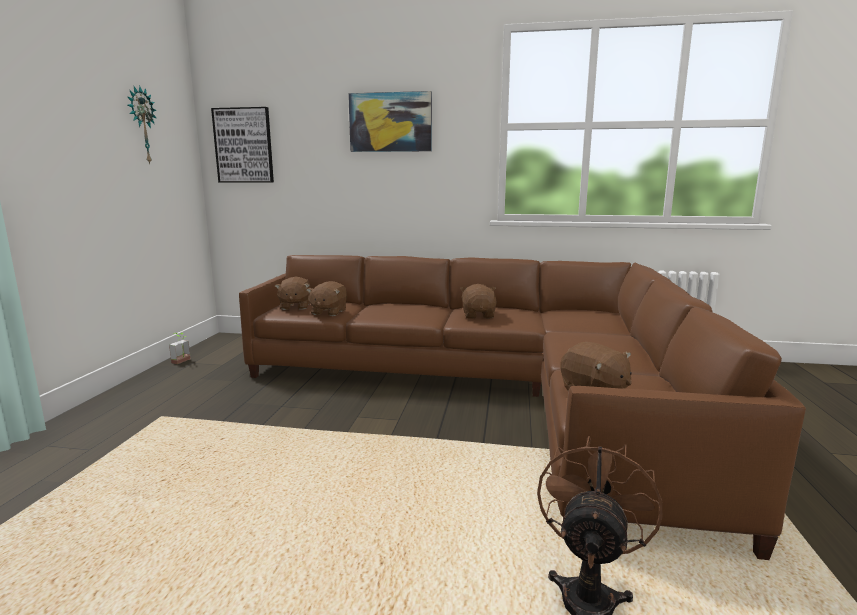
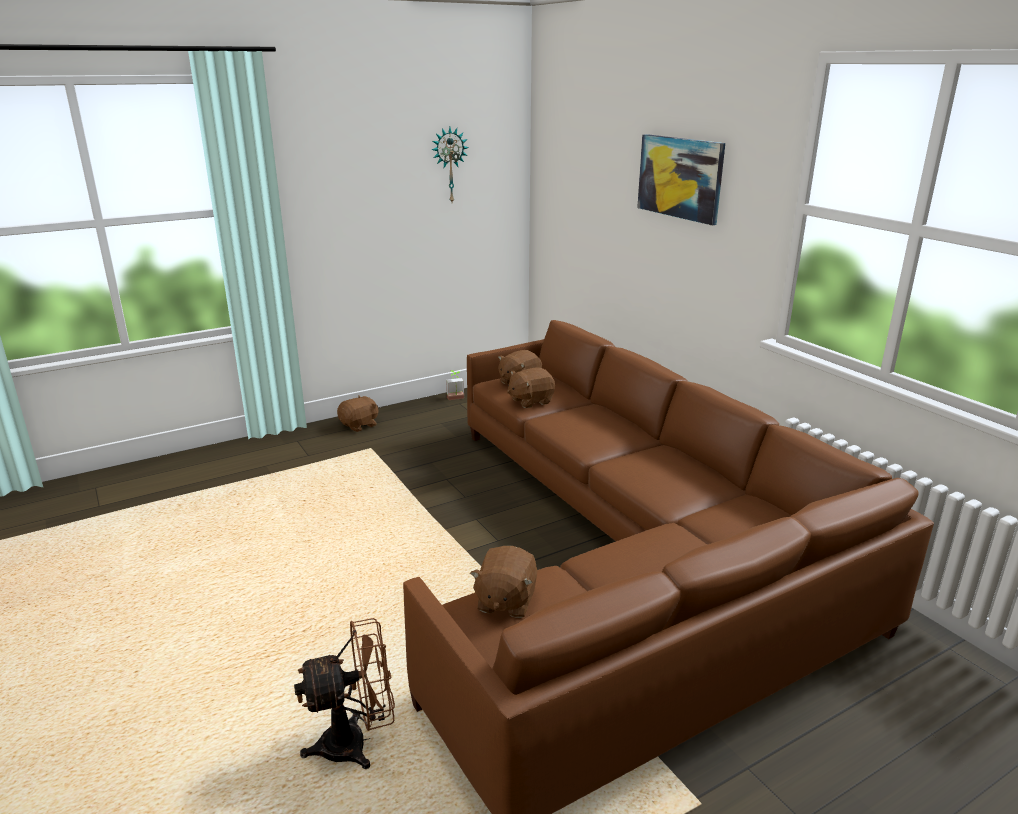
camera: 50 degrees right, 10 degrees up
picture [211,107,274,182] -> none
brown plush toy [460,284,497,318] -> brown plush toy moved to [337,396,379,432]

